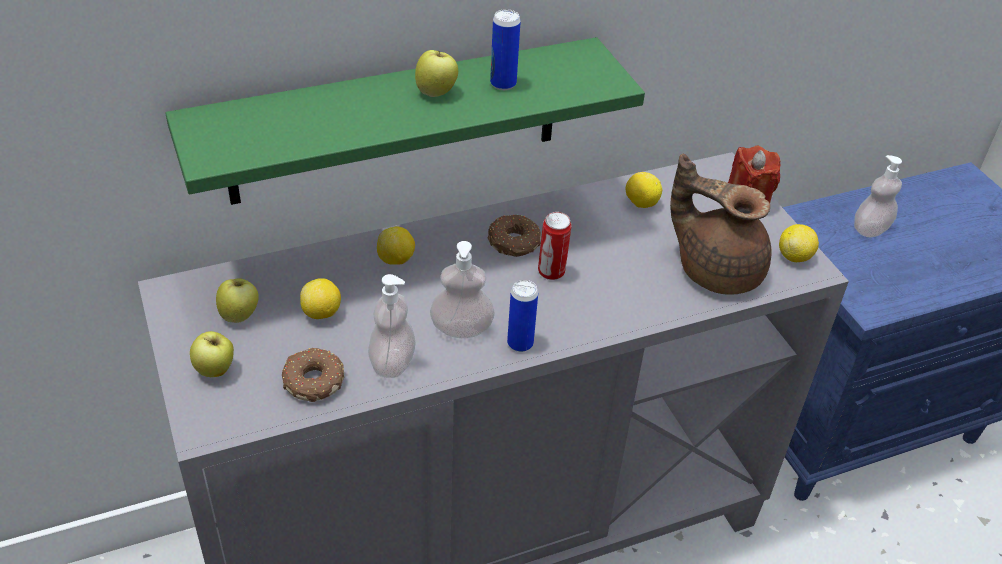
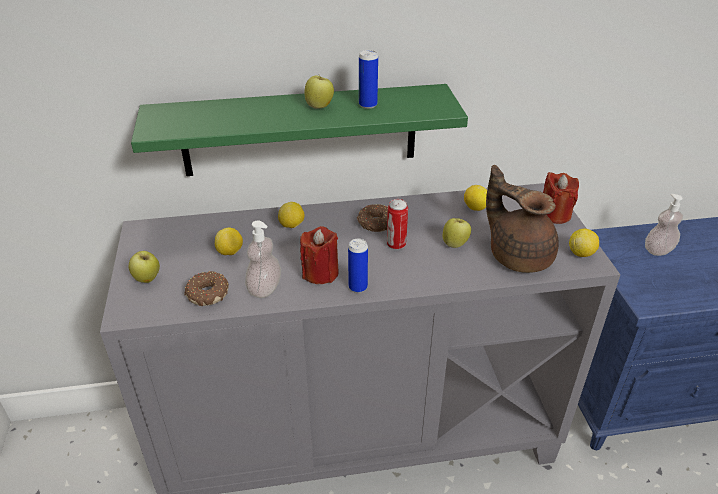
camera: 15 degrees right, 5 degrees down
apple [216,278,259,323] -> apple moved to [443,218,471,248]
soap dispenser [430,241,495,338] -> red candle [300,226,339,284]

